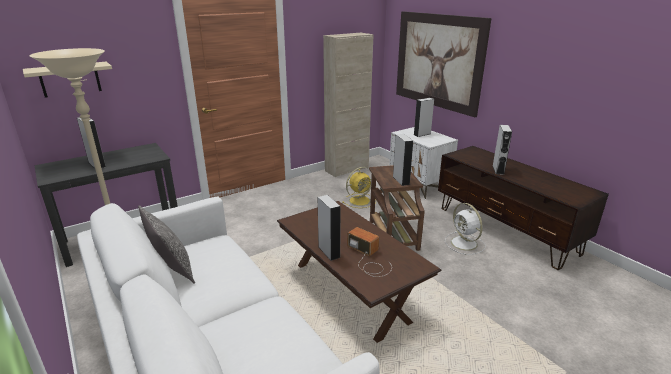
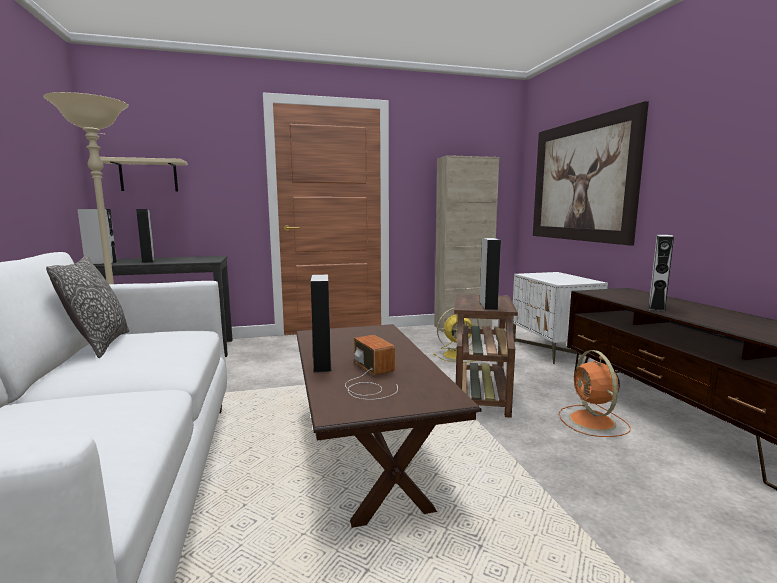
camera: 20 degrees right, 15 degrees down
grey speaker [414,98,434,137] -> grey speaker moved to [77,209,117,264]
white fan [445,203,486,255] -> orange fan [559,350,631,437]

